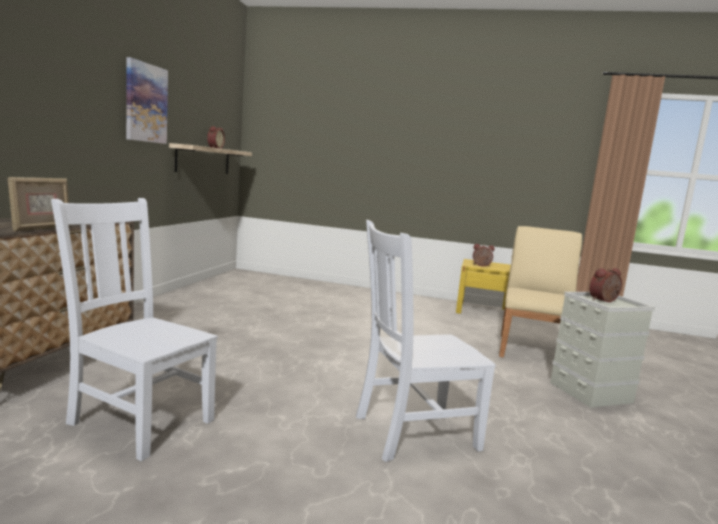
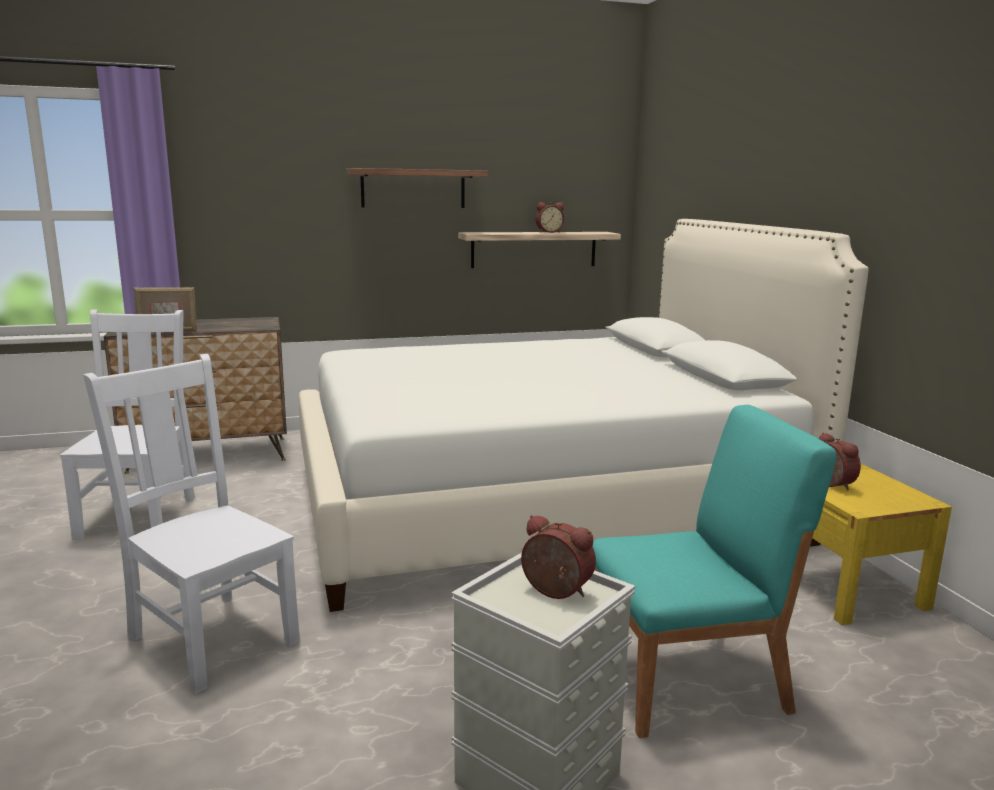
camera: 60 degrees right, 5 degrees up
picture [126,57,168,144] -> shelf [346,168,488,208]
beige chair [499,226,582,357] -> turquoise chair [592,405,836,738]
none -> white bed [299,219,869,612]

